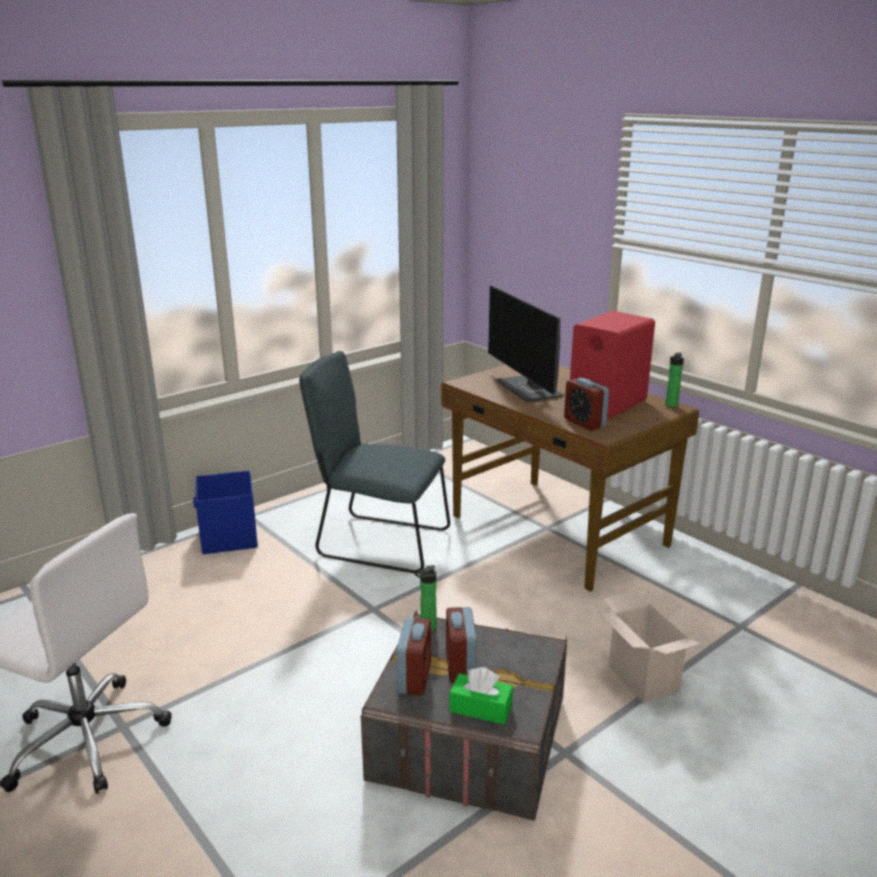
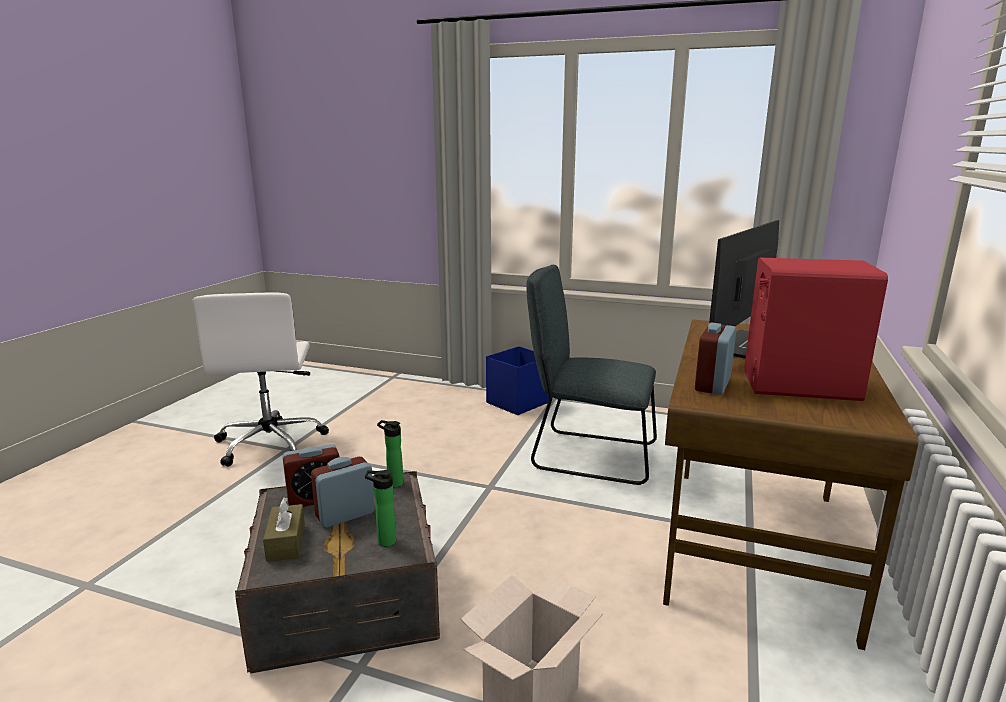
camera: 60 degrees right, 5 degrees down
grey chair [299,351,450,573] -> grey chair turned 60 degrees counterclockwise [526,265,657,485]
green tissue box [449,667,513,725] -> brown tissue box [263,497,305,562]
bottle [665,352,684,408] -> bottle moved to [365,470,396,547]

